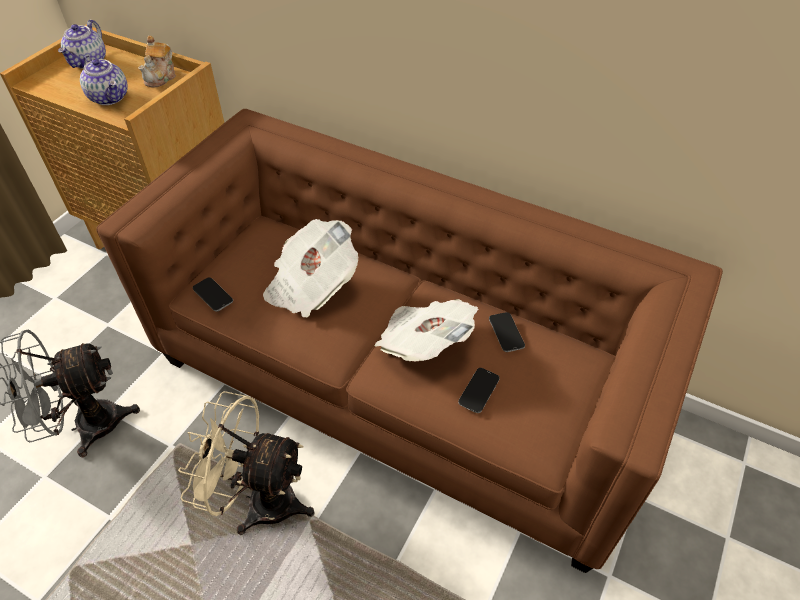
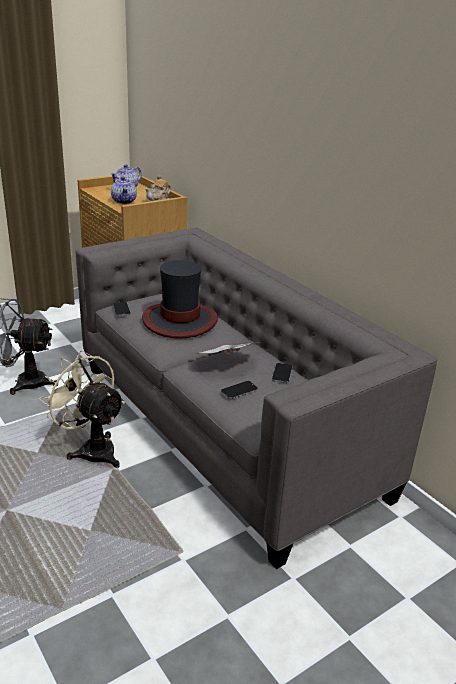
camera: 25 degrees right, 20 degrees down
brown sofa [96,109,723,573] -> grey sofa [76,228,438,569]
newspaper [263,219,358,318] -> hat [142,260,218,339]

